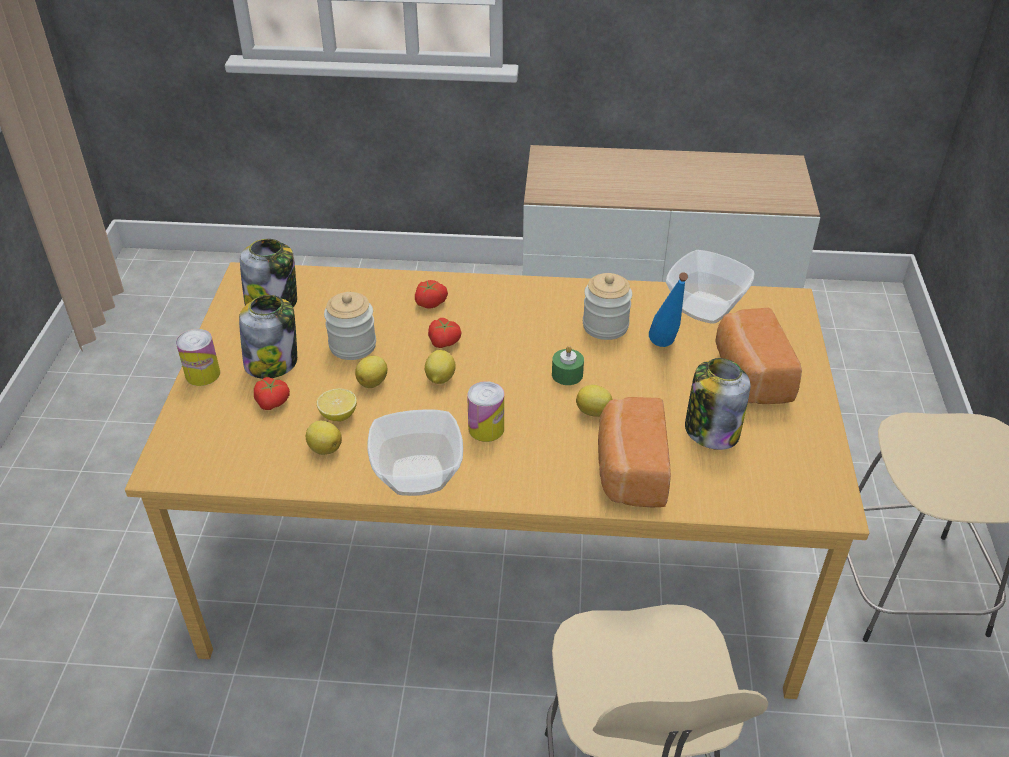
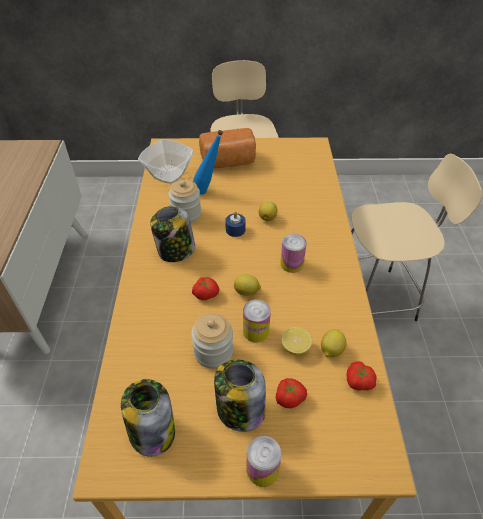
camera: 95 degrees left, 5 degrees up
lemon [355,356,387,388] -> can [243,299,271,342]
bowl [367,409,463,496] -> none
tomato [415,280,448,308] -> tomato moved to [347,361,377,390]
green candle [552,346,584,385] -> blue candle [225,212,246,237]
bread [598,397,671,508] -> none
jar [685,358,750,450] -> jar moved to [150,206,195,262]

